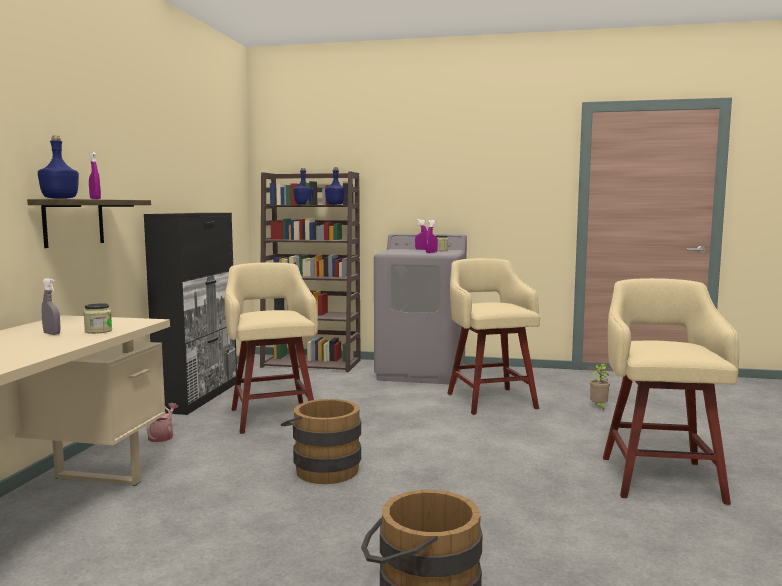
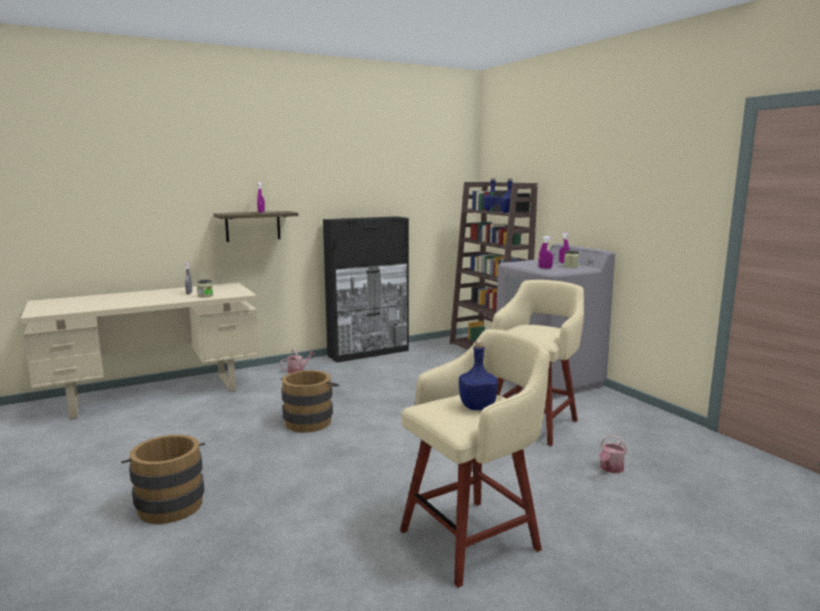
camera: 50 degrees right, 5 degrees up
blue bottle [38,136,79,199] -> blue bottle moved to [459,341,498,410]
beige stool [225,262,318,434] -> none
potted plant [590,363,610,411] -> watering can [599,435,627,473]

